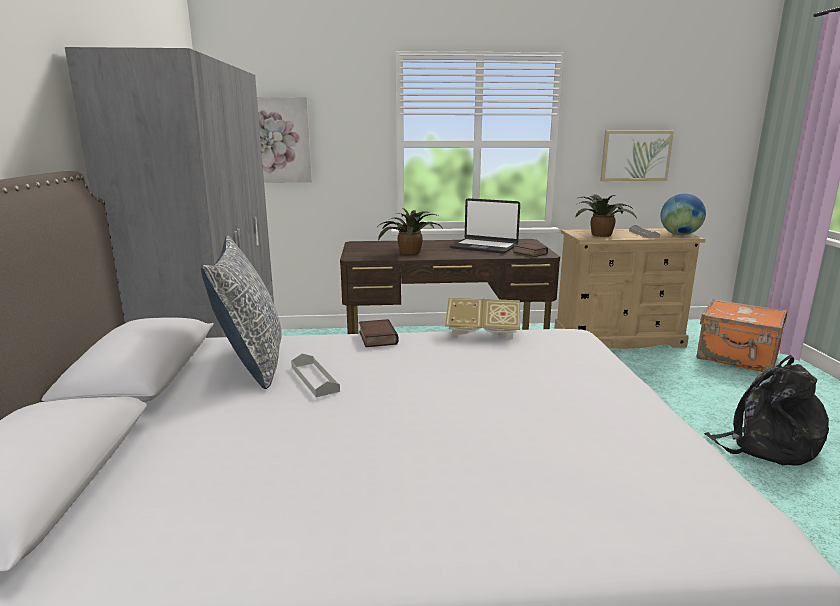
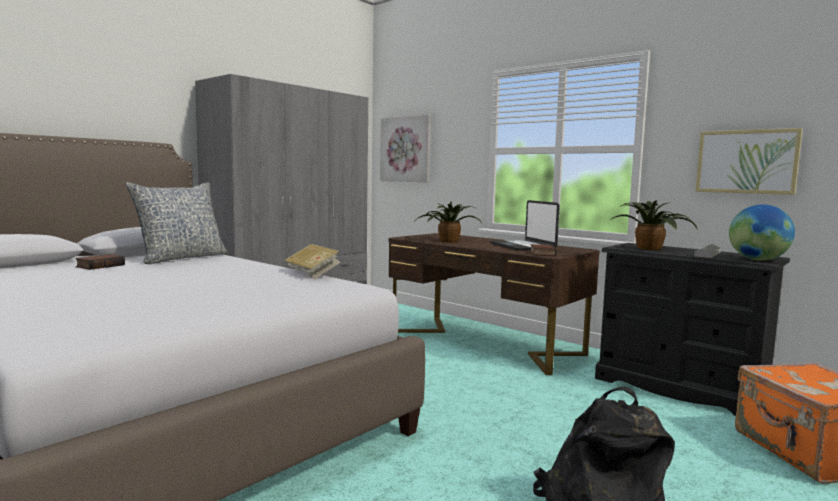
camera: 45 degrees right, 10 degrees down
grey tray [291,354,340,397] -> none
book [359,319,399,347] -> book moved to [75,254,125,270]
beige dresser [554,228,705,349] -> black dresser [595,243,790,416]

